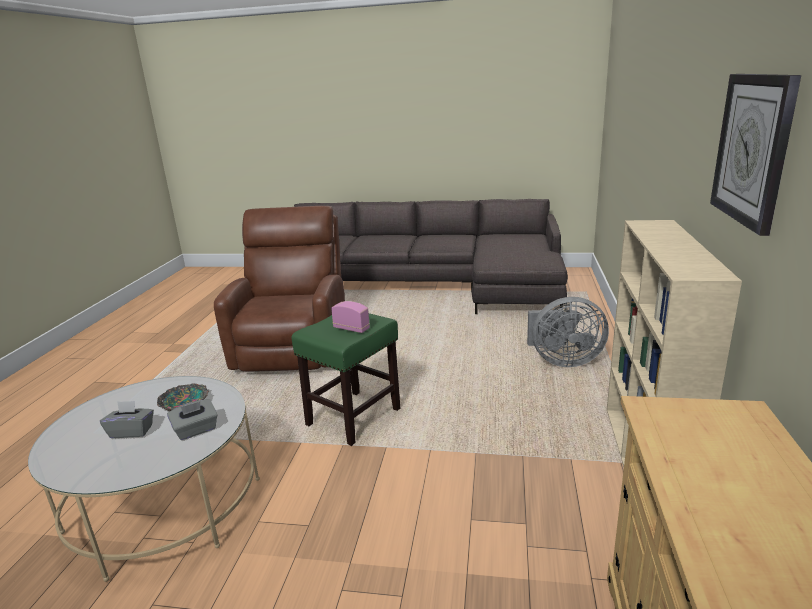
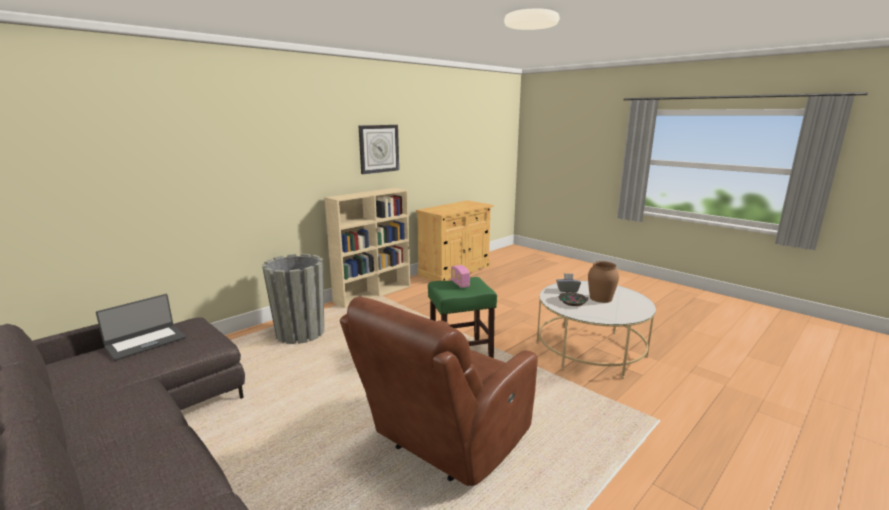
camera: 145 degrees left, 5 degrees down
grey tissue box [100,401,154,438] -> brown vase [588,261,619,303]
grey fan [527,297,609,367] -> grey planter [262,254,324,344]
none -> laptop [96,294,186,361]

